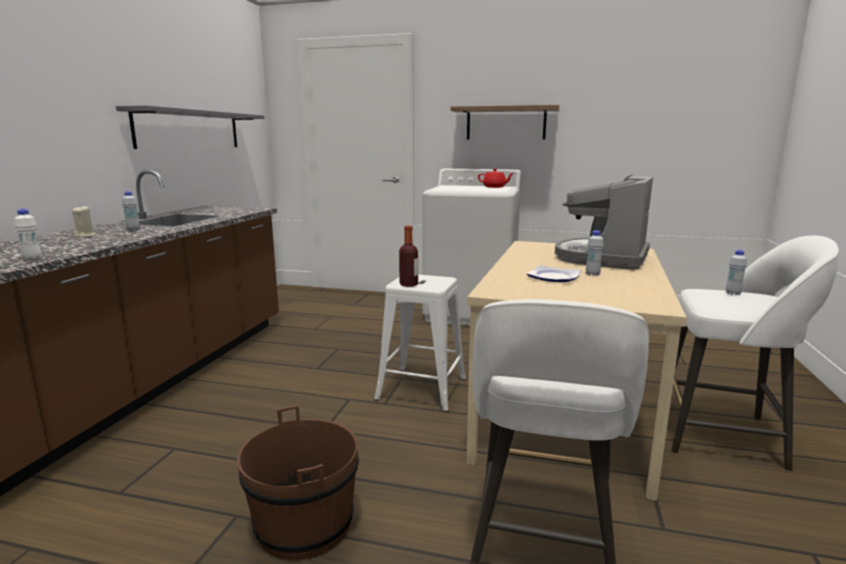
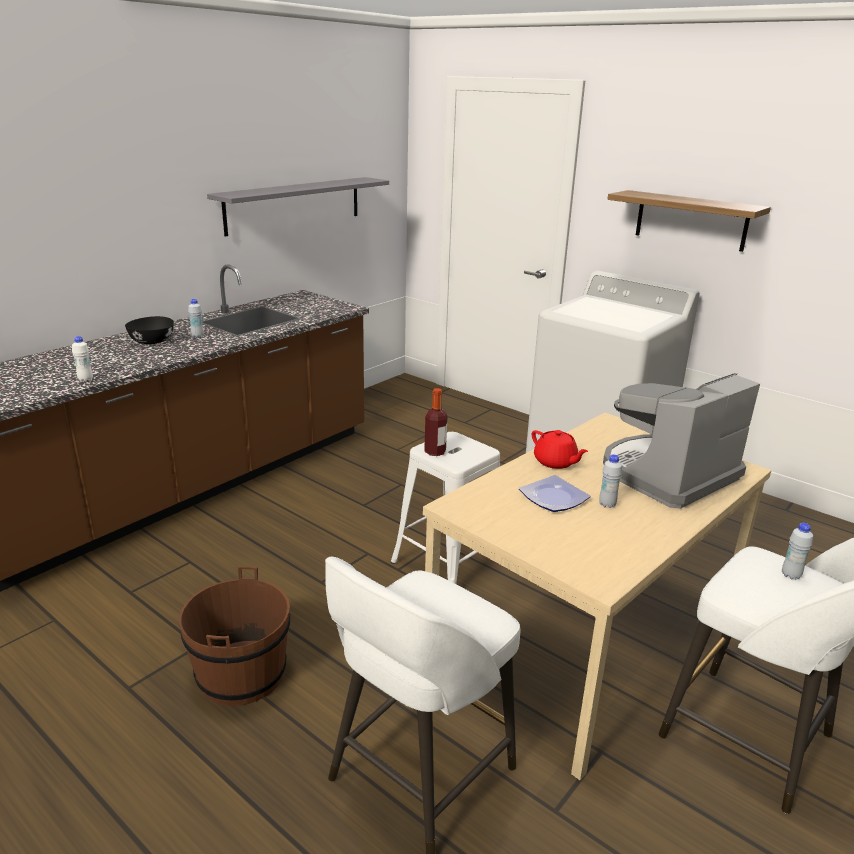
camera: 25 degrees right, 10 degrees up
beige candle [72,206,96,237] -> black bowl [125,316,174,344]
red teapot [478,169,514,188] -> red teapot moved to [532,430,588,469]

